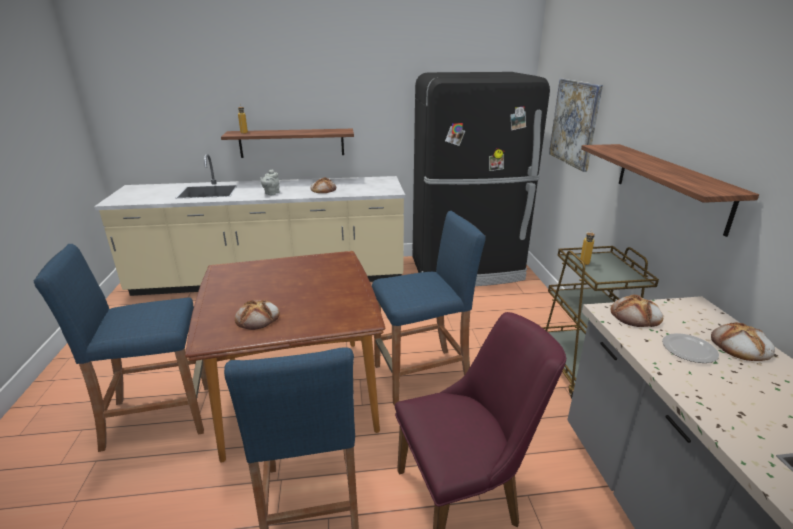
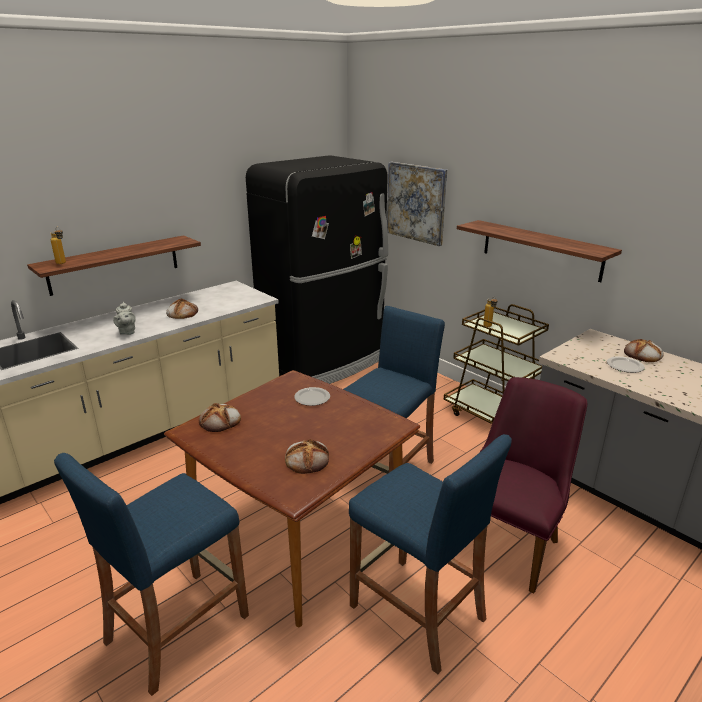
camera: 35 degrees left, 0 degrees up
bread [611,294,663,327] -> bread moved to [199,403,241,432]
none -> plate [294,387,330,406]

